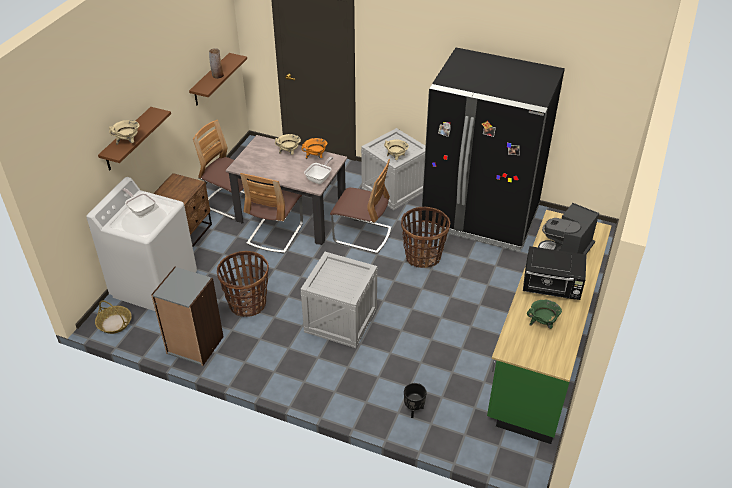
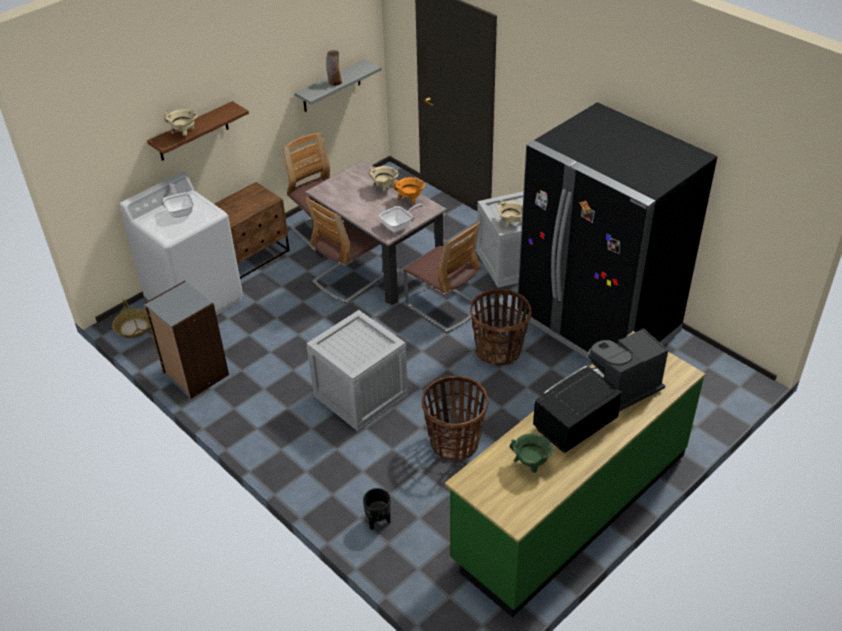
camera: 25 degrees right, 0 degrees up
brown shelf [189,53,247,106] -> grey shelf [295,59,382,112]
basket [217,251,269,317] -> basket moved to [422,376,489,461]
black microwave [523,246,587,300] -> black microwave turned 105 degrees clockwise [533,366,622,453]

